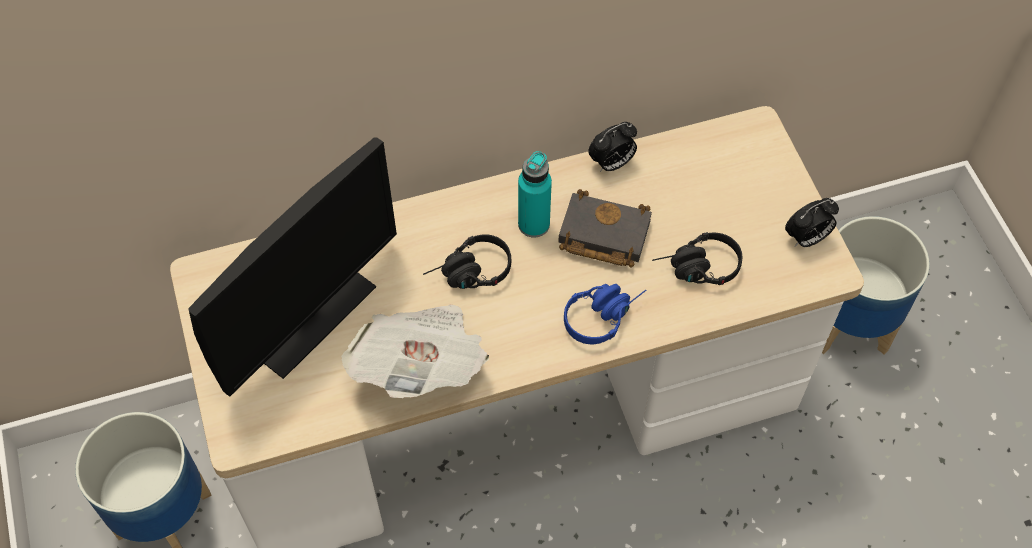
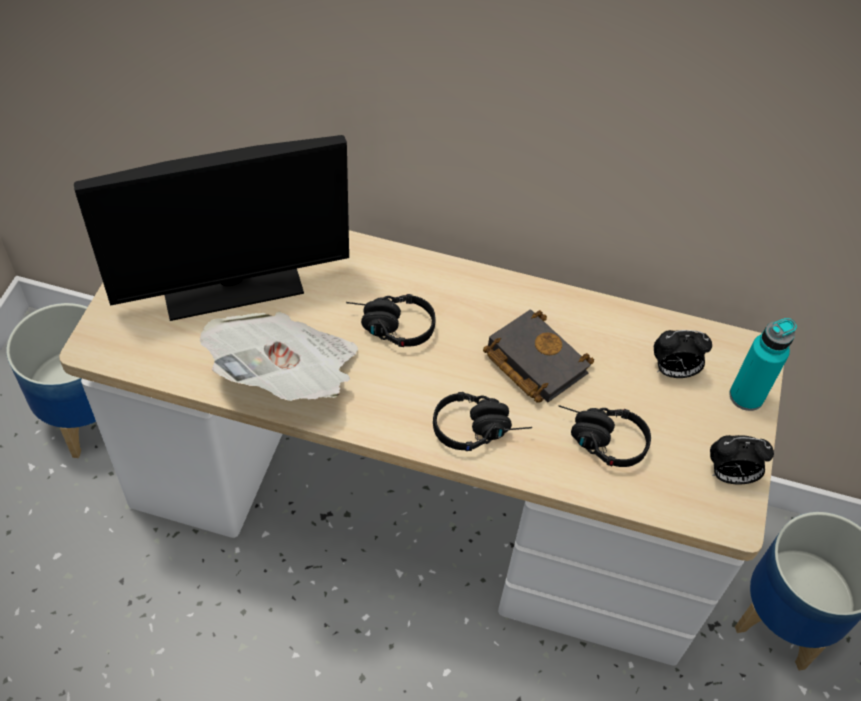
camera: 30 degrees right, 5 degrees down
turquoise bottle [518,151,552,238] -> turquoise bottle moved to [729,318,797,411]
blue headphones [564,284,647,344] -> black headphones [433,392,532,451]
alarm clock [588,122,637,172] -> alarm clock moved to [654,330,712,378]

